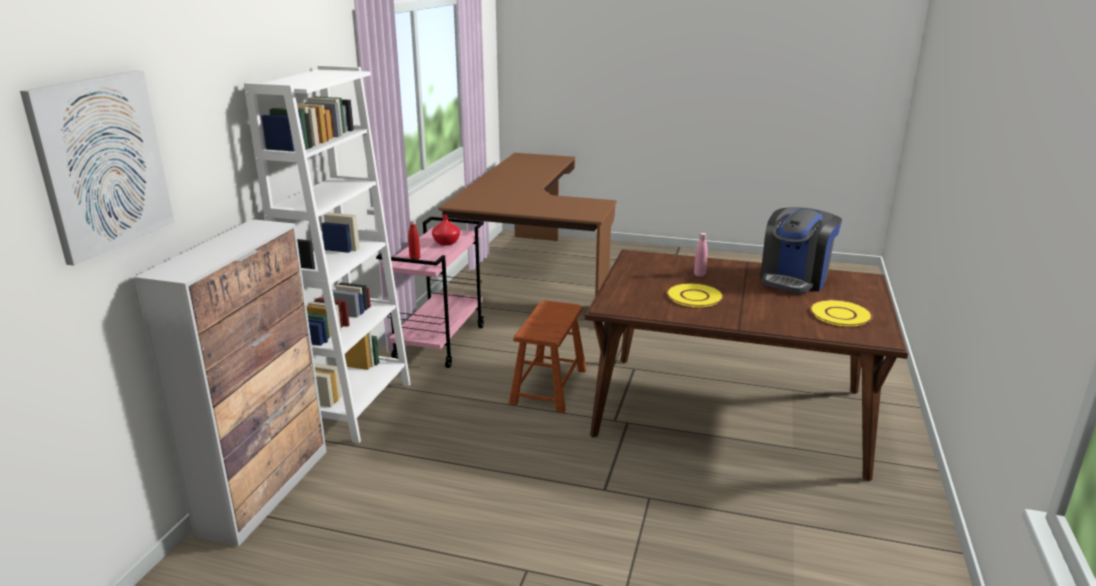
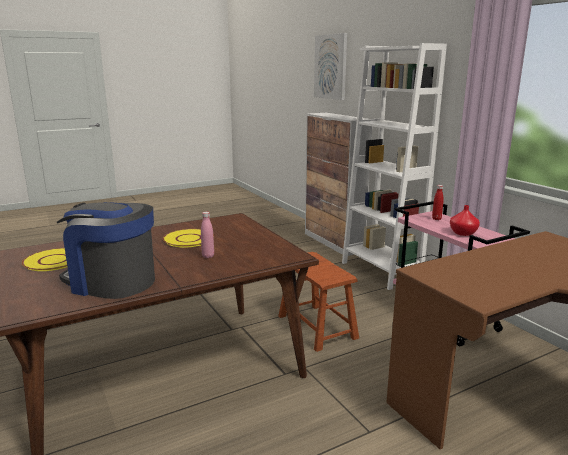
camera: 135 degrees right, 5 degrees down
coffee machine [760,207,842,294] -> coffee machine turned 60 degrees counterclockwise [57,202,155,299]

